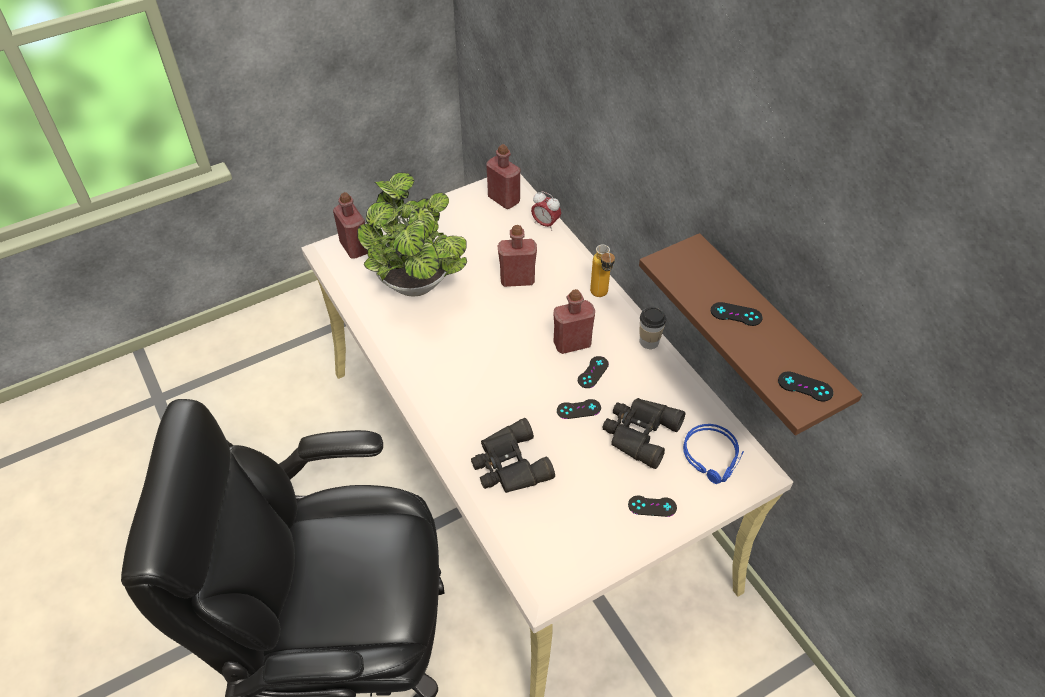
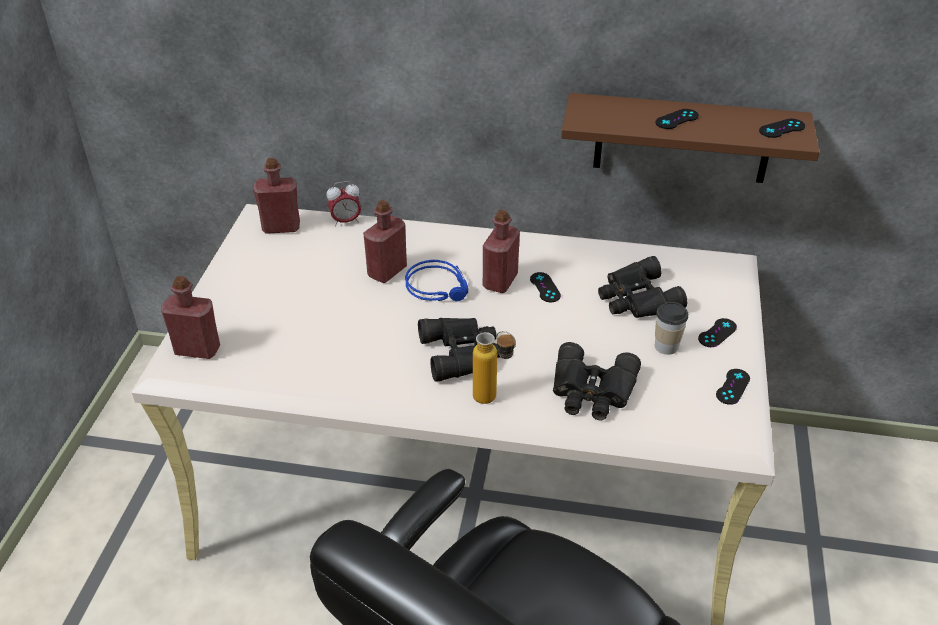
camera: 50 degrees left, 10 degrees down
potted plant [357,172,467,297] -> none
black game controller [557,399,601,419] -> black game controller moved to [716,369,750,405]
bottle [590,244,615,297] -> bottle moved to [473,331,516,404]
cup [639,307,666,349] -> cup moved to [655,302,688,355]
blue headphones [683,424,744,484] -> blue headphones moved to [405,260,468,302]
none -> black binoculars [418,318,500,382]

